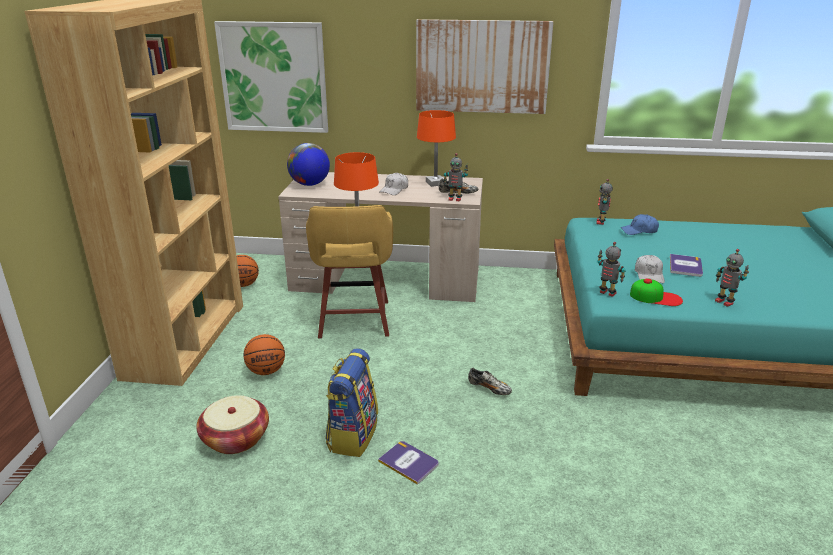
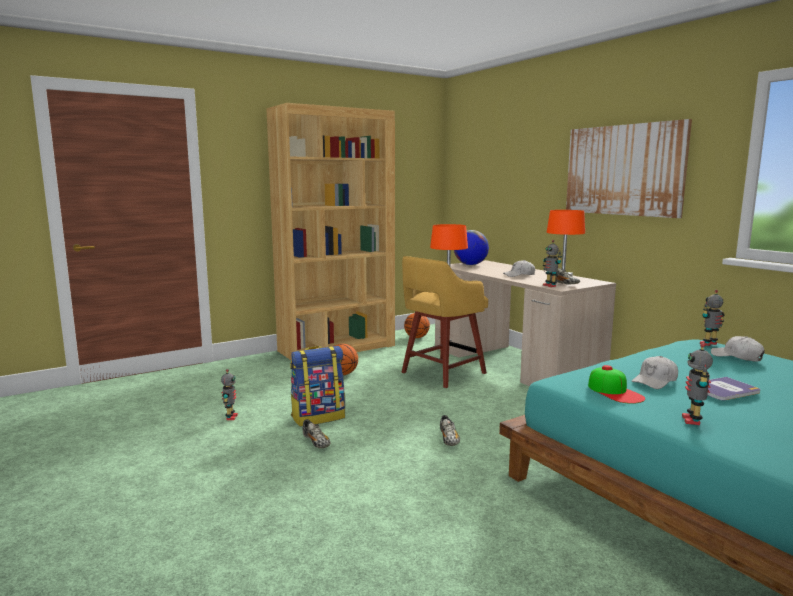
camera: 50 degrees right, 15 degrees down
basket [196,395,269,454] -> none
picture [214,21,328,133] -> none
book [378,441,438,485] -> shoe [303,419,331,448]
toy robot [597,242,626,297] -> toy robot moved to [221,369,238,420]
blue cap [621,214,659,235] -> white cap [711,336,765,362]

